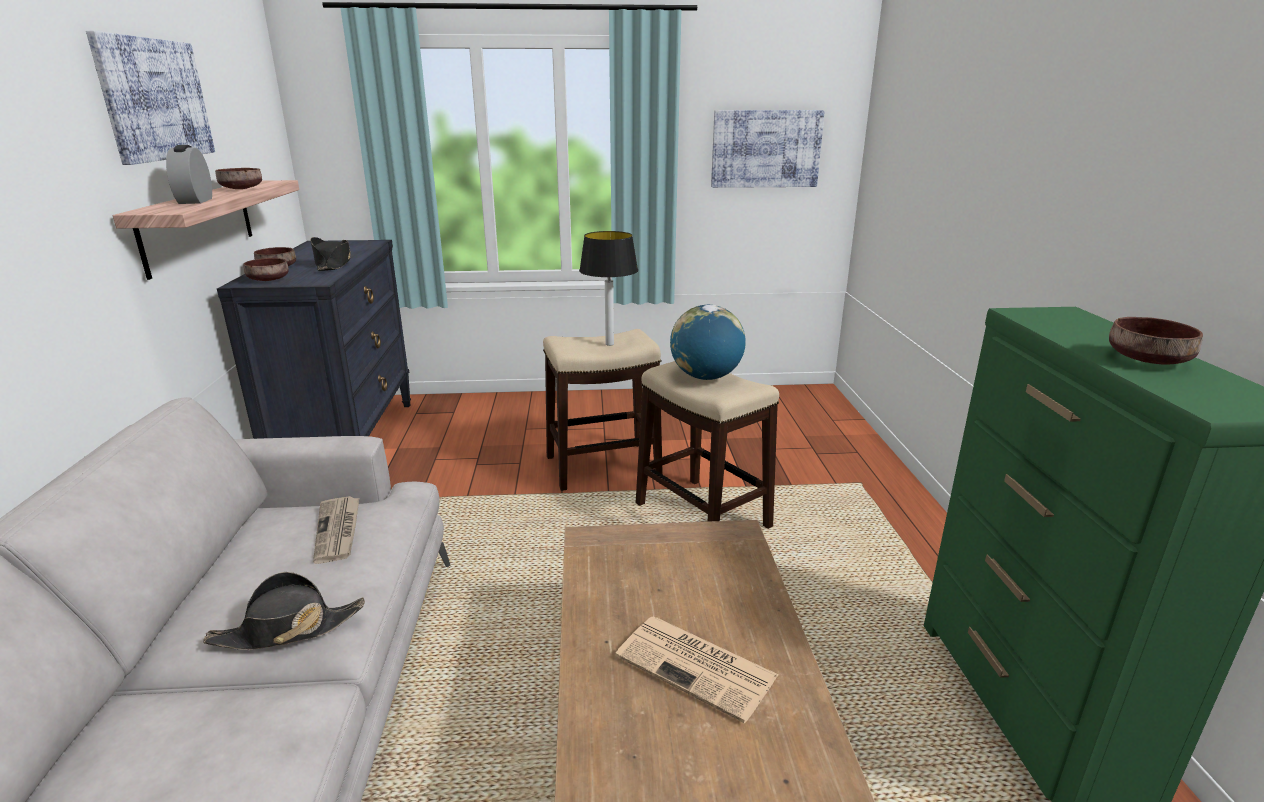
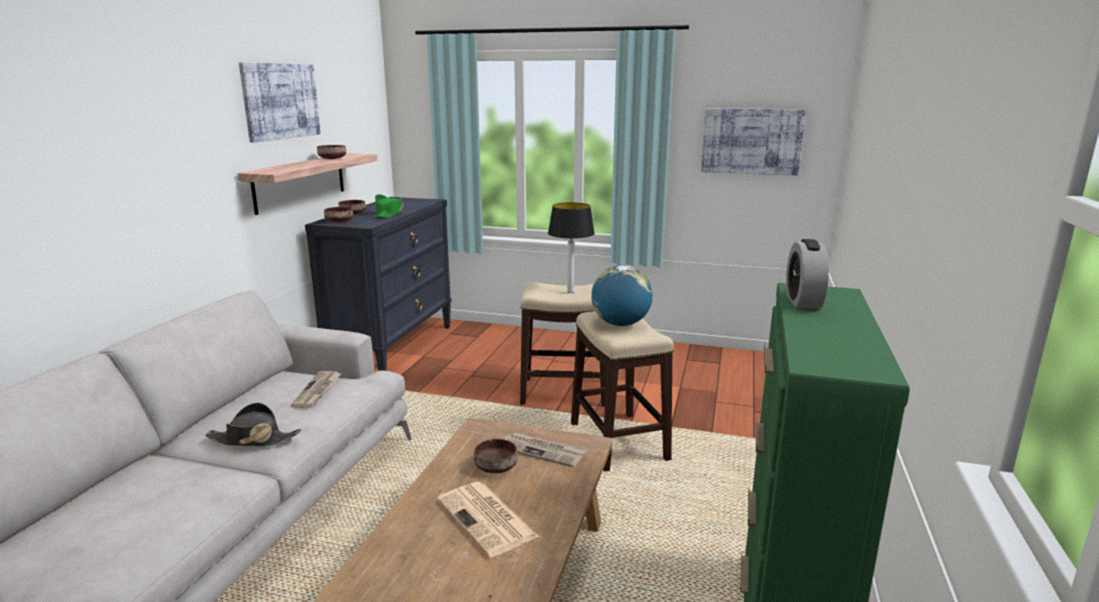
camera: 20 degrees right, 5 degrees down
alarm clock [166,145,212,204] -> alarm clock moved to [786,239,829,309]
black hat [310,237,351,271] -> green hat [373,194,404,218]
brown bowl [1109,317,1203,365] -> brown bowl moved to [474,439,518,473]
none -> newspaper [504,432,587,467]

